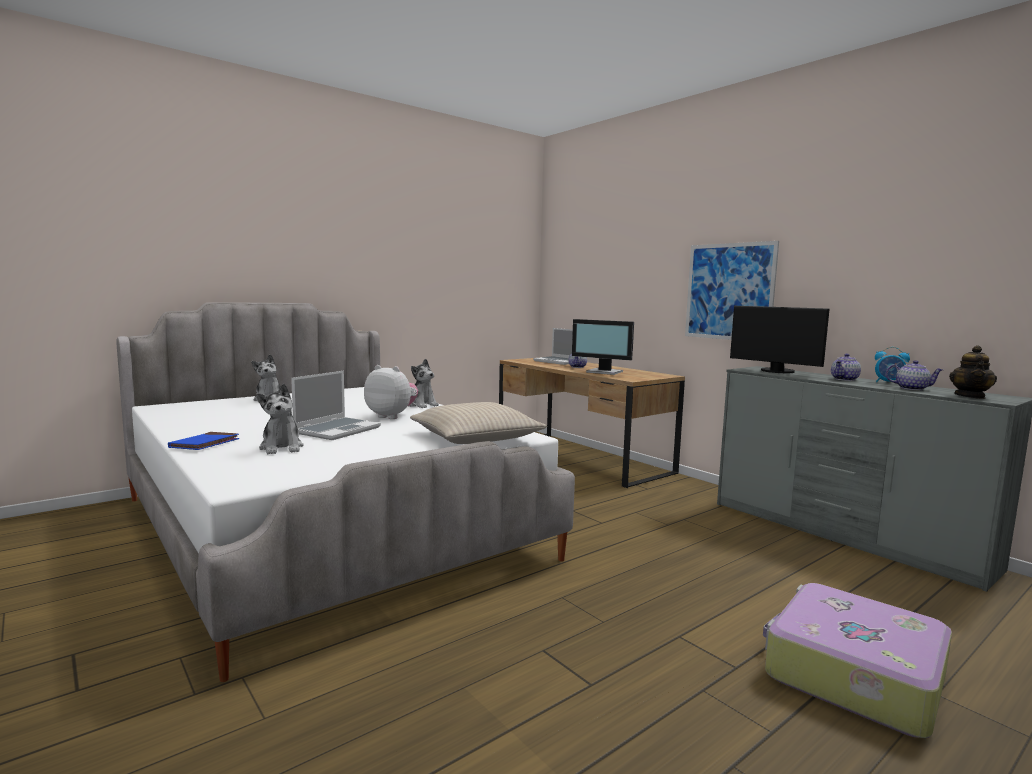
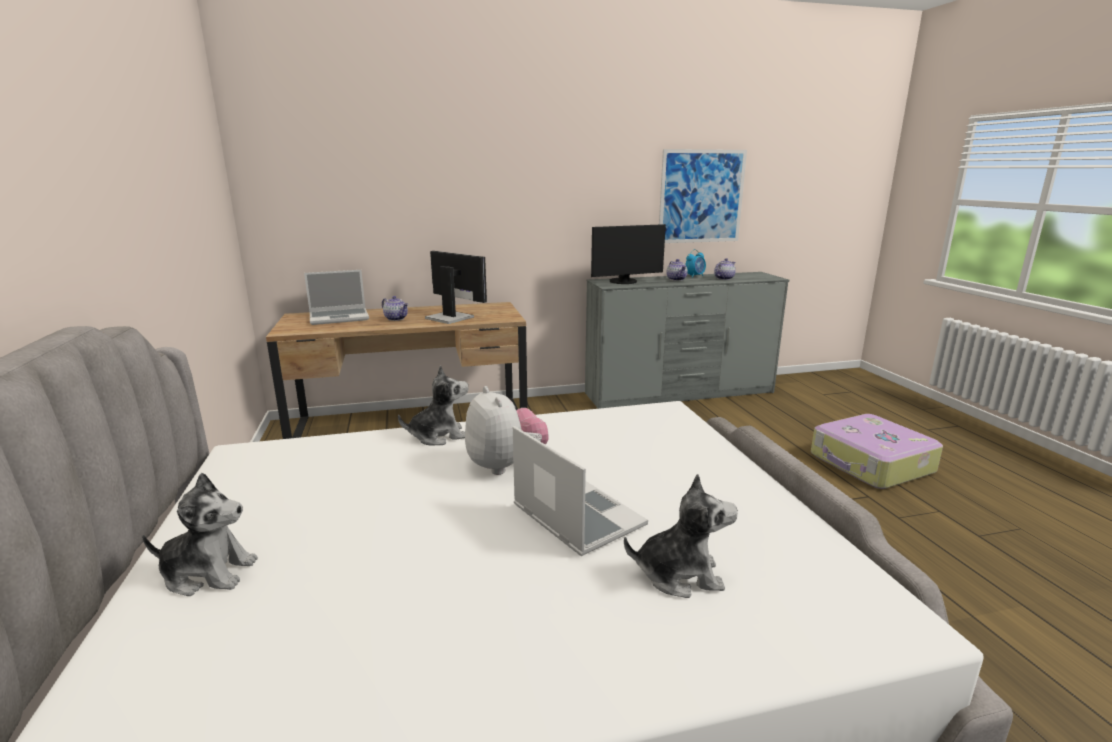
camera: 65 degrees left, 10 degrees up
blue book [168,432,239,450] -> none
plush toy [364,365,418,419] -> plush toy turned 105 degrees clockwise [465,386,549,475]
beige pillow [410,402,547,444] -> none
monitor [572,319,634,375] -> monitor turned 105 degrees counterclockwise [425,251,487,324]
picture [685,241,779,340] -> picture moved to [659,149,747,243]
teapot [949,345,997,399] -> none

